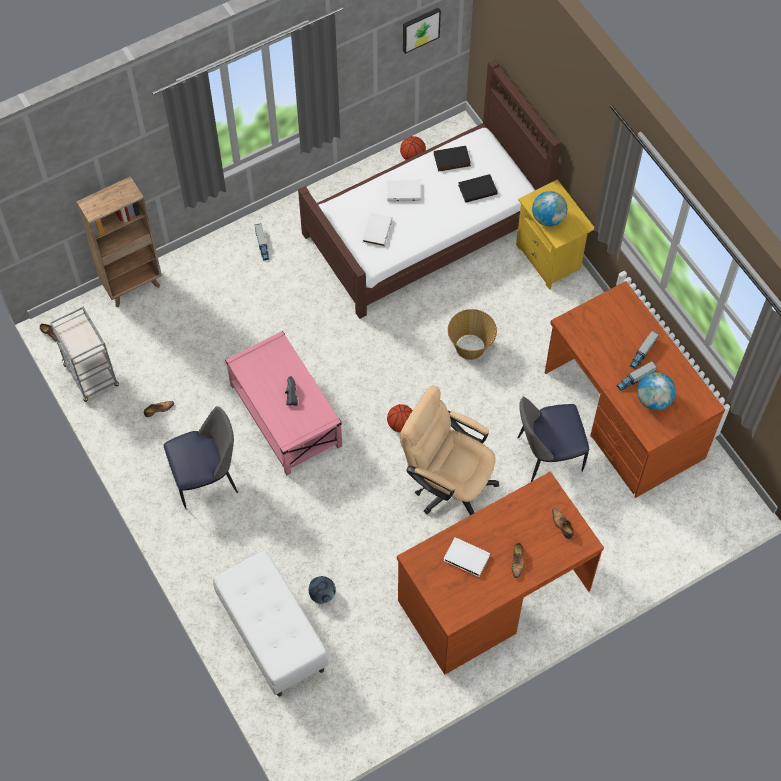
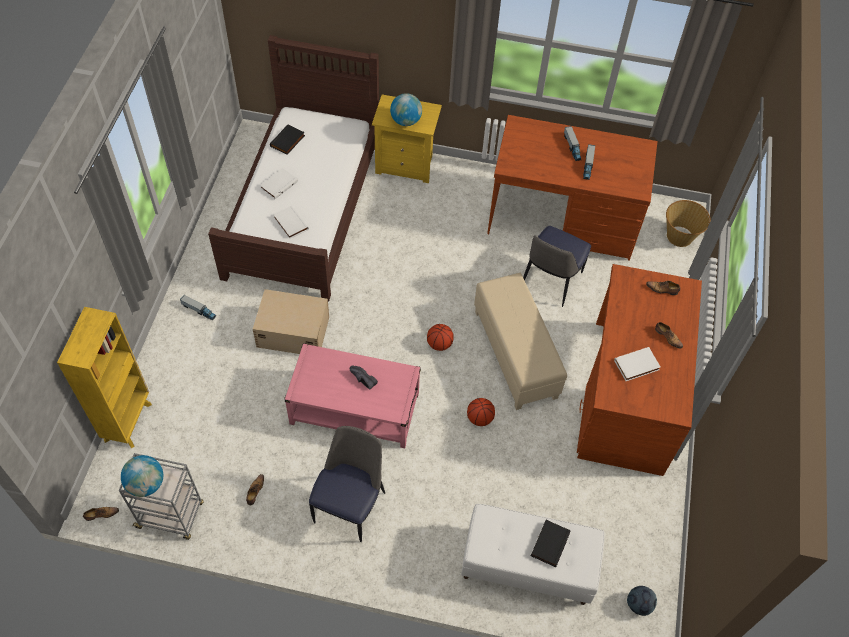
camera: 50 degrees left, 5 degrees down
brown bookcase [76,176,162,307] -> yellow bookcase [57,307,152,448]
football [309,576,336,604] -> football moved to [627,586,657,616]
basketball [400,136,426,160] -> basketball moved to [467,398,495,426]
beige office chair [400,386,499,515] -> beige ottoman [474,273,567,410]
picture [403,7,441,54] -> none
basket [448,309,497,360] -> basket moved to [666,200,711,247]
black book [458,174,497,203] -> black book moved to [531,520,571,567]
globe [637,372,676,410] -> globe moved to [121,455,163,497]
none -> beige storage box [253,289,329,354]

